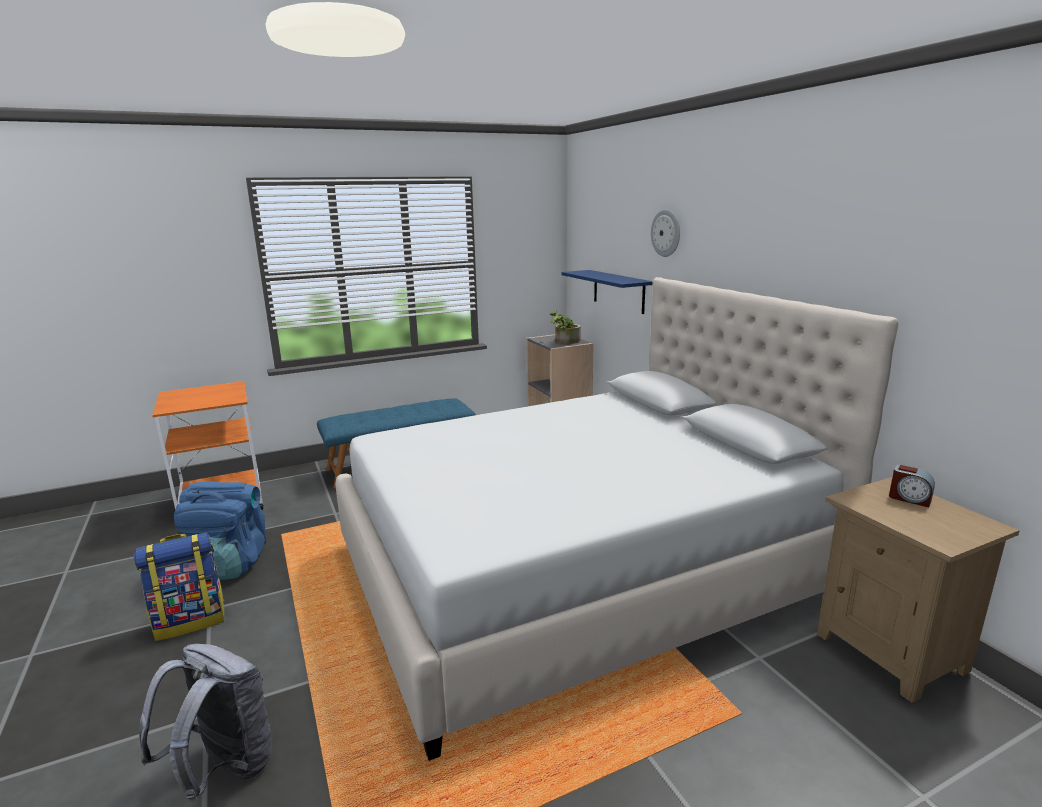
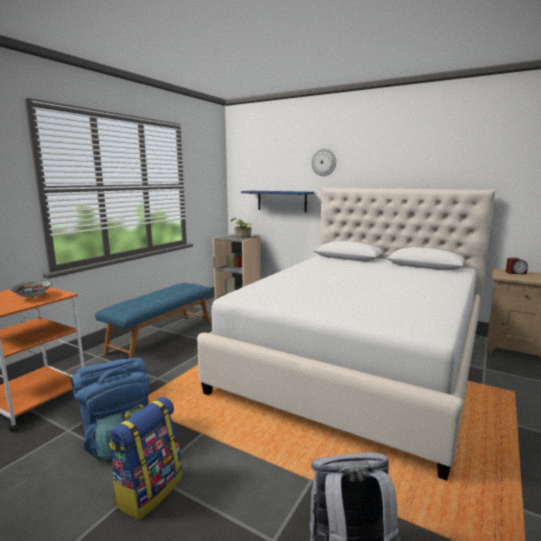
camera: 35 degrees left, 5 degrees down
none -> bowl [11,281,52,298]

